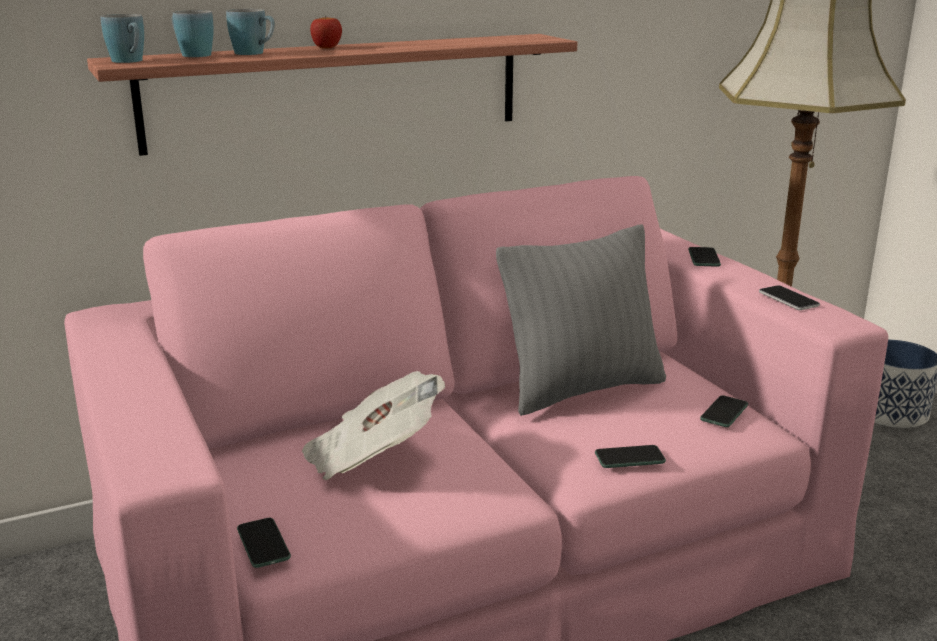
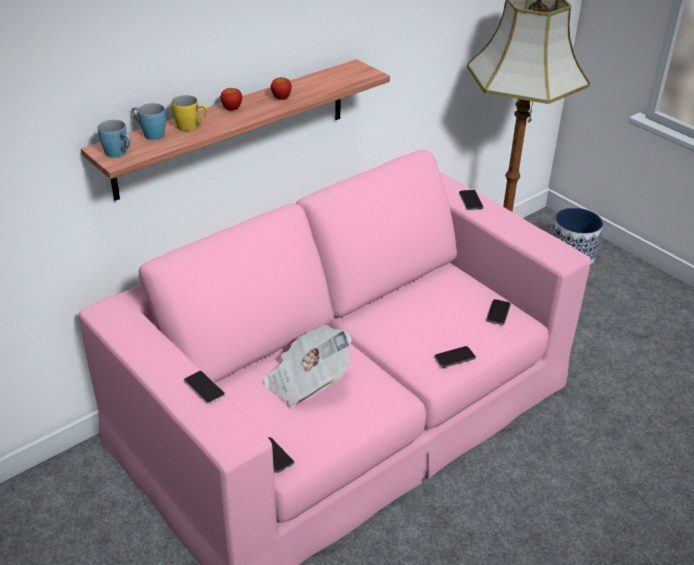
camera: 15 degrees left, 15 degrees up
blue mug [226,9,275,55] -> yellow mug [171,95,208,131]
grey pillow [496,225,666,416] -> none
phone [759,285,820,310] -> phone moved to [184,371,225,404]
none -> apple [271,77,292,100]

